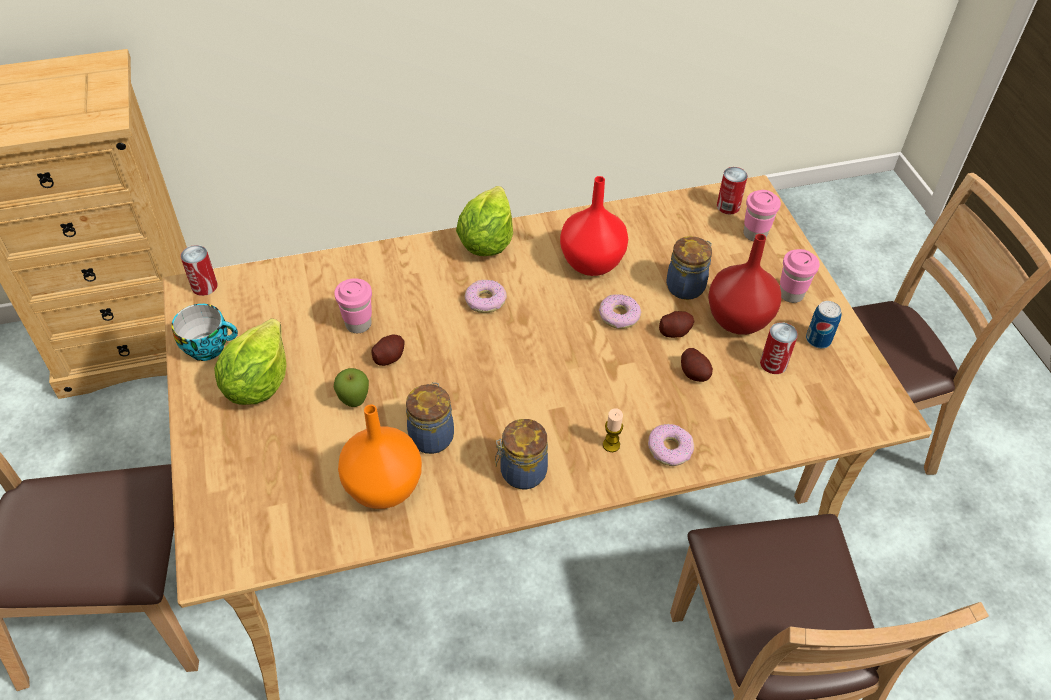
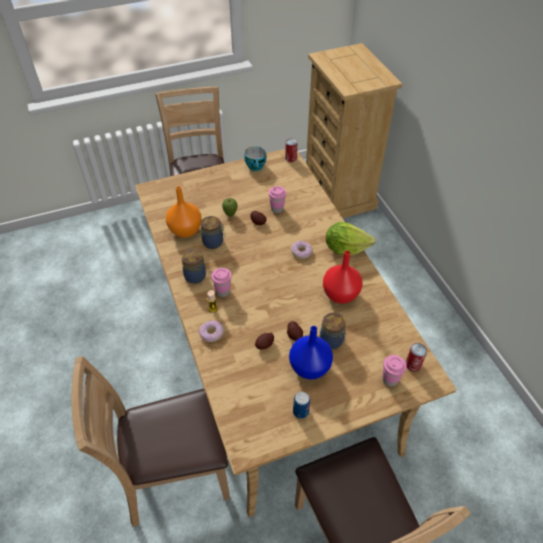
camera: 85 degrees right, 0 degrees up
lettuce [214,318,287,405] -> none
donut [599,294,641,329] -> none
red vase [708,234,781,335] -> blue vase [289,326,333,380]
can [760,322,798,374] -> none
pink cup [780,249,820,303] -> pink cup moved to [211,268,232,297]

